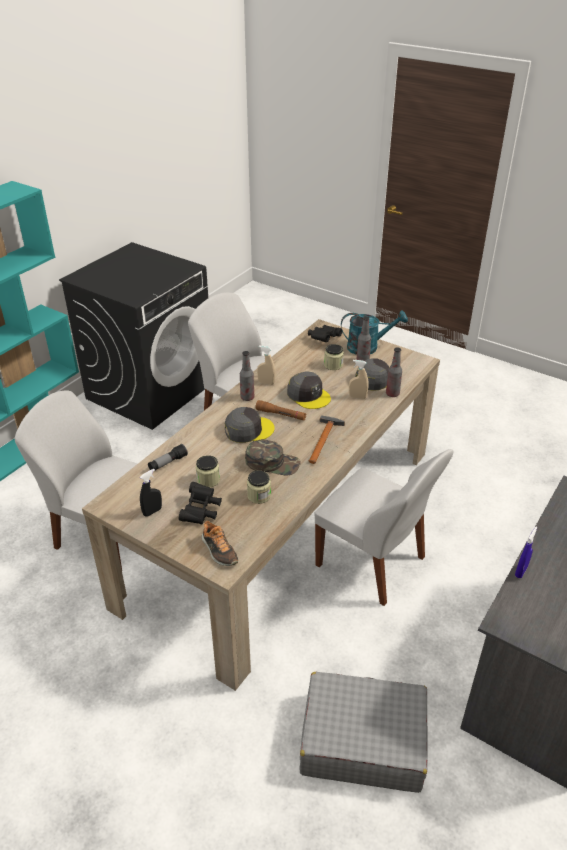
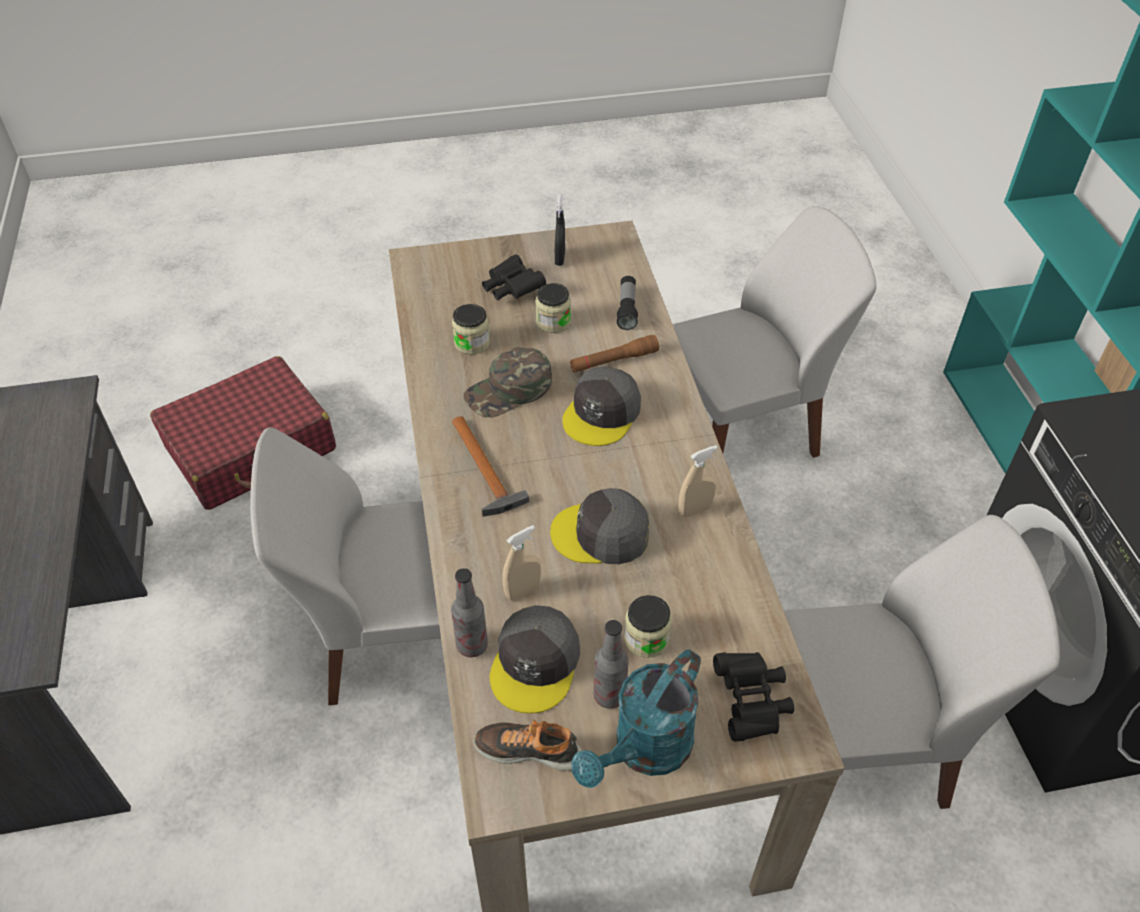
camera: 135 degrees right, 10 degrees up
shoe [202,520,239,566] -> shoe moved to [473,720,582,771]
bottle [240,351,254,401] -> none
brown flashlight [256,400,306,420] -> brown flashlight moved to [570,335,659,373]
grey suitcase [300,672,428,793] -> red suitcase [150,356,336,510]
blue spray bottle [515,527,537,578] -> none

